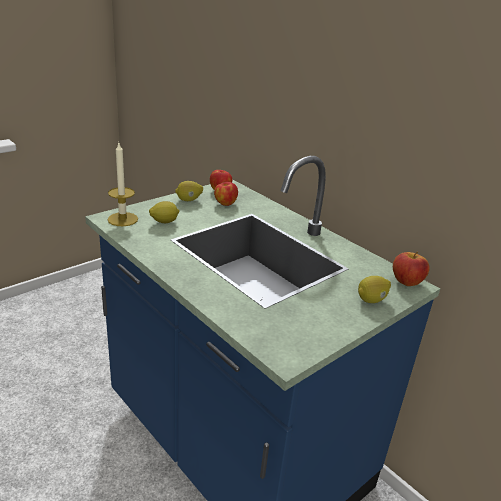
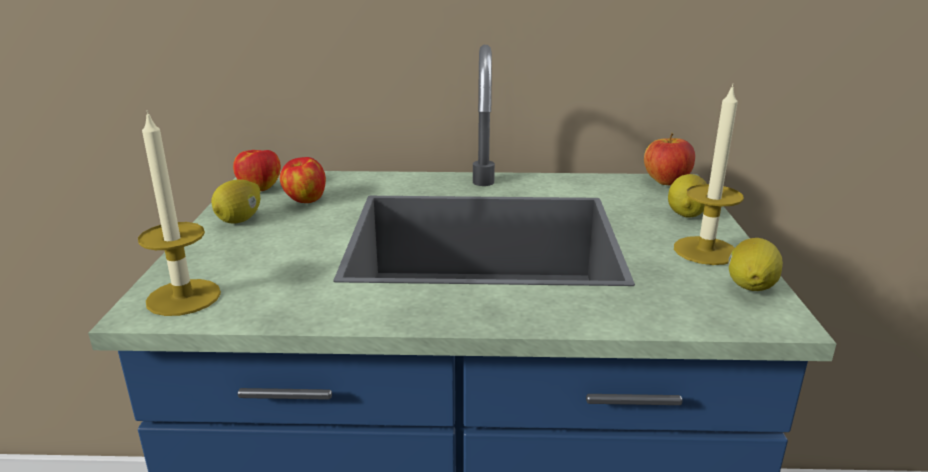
camera: 45 degrees left, 5 degrees down
lemon [149,201,180,223] -> lemon moved to [728,238,783,291]
none -> candle [674,84,744,265]

